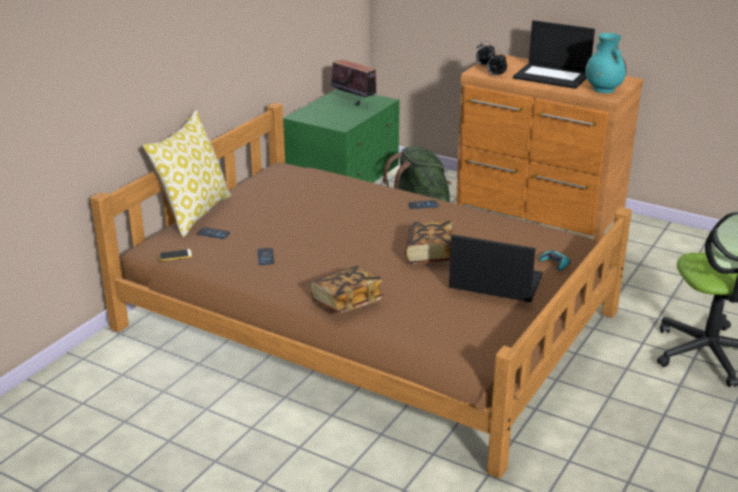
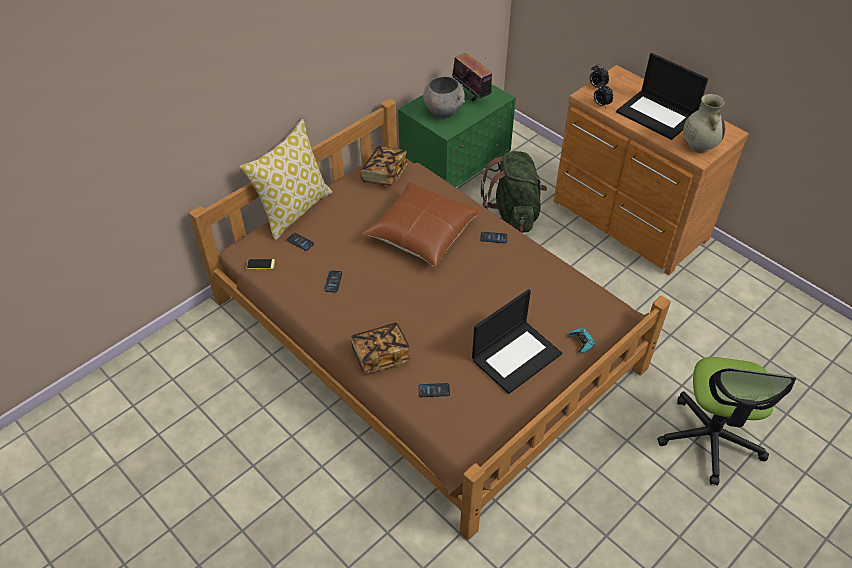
camera: 15 degrees right, 20 degrees up
book [405,220,453,264] -> book moved to [360,146,408,186]
laptop [449,234,543,302] -> laptop turned 105 degrees clockwise [472,289,562,394]
turquoise vase [585,33,627,93] -> beige vase [683,94,725,153]
none -> brown pillow [362,182,480,266]
none -> phone [418,383,450,397]
none -> grey bowl [423,76,465,118]

